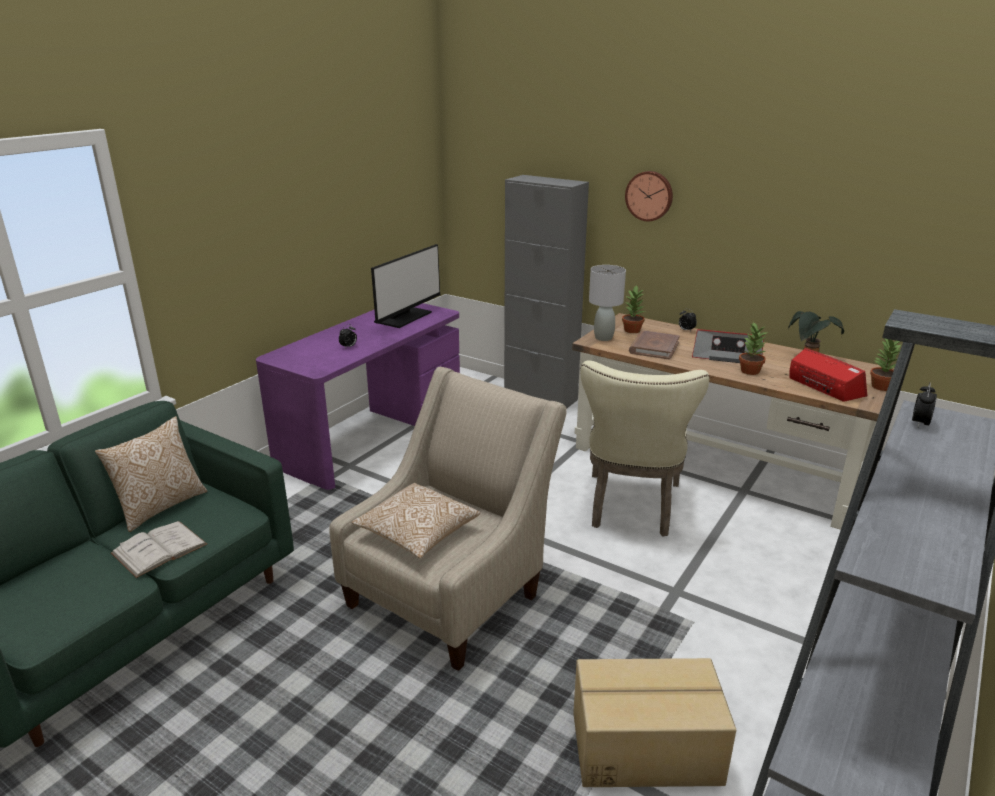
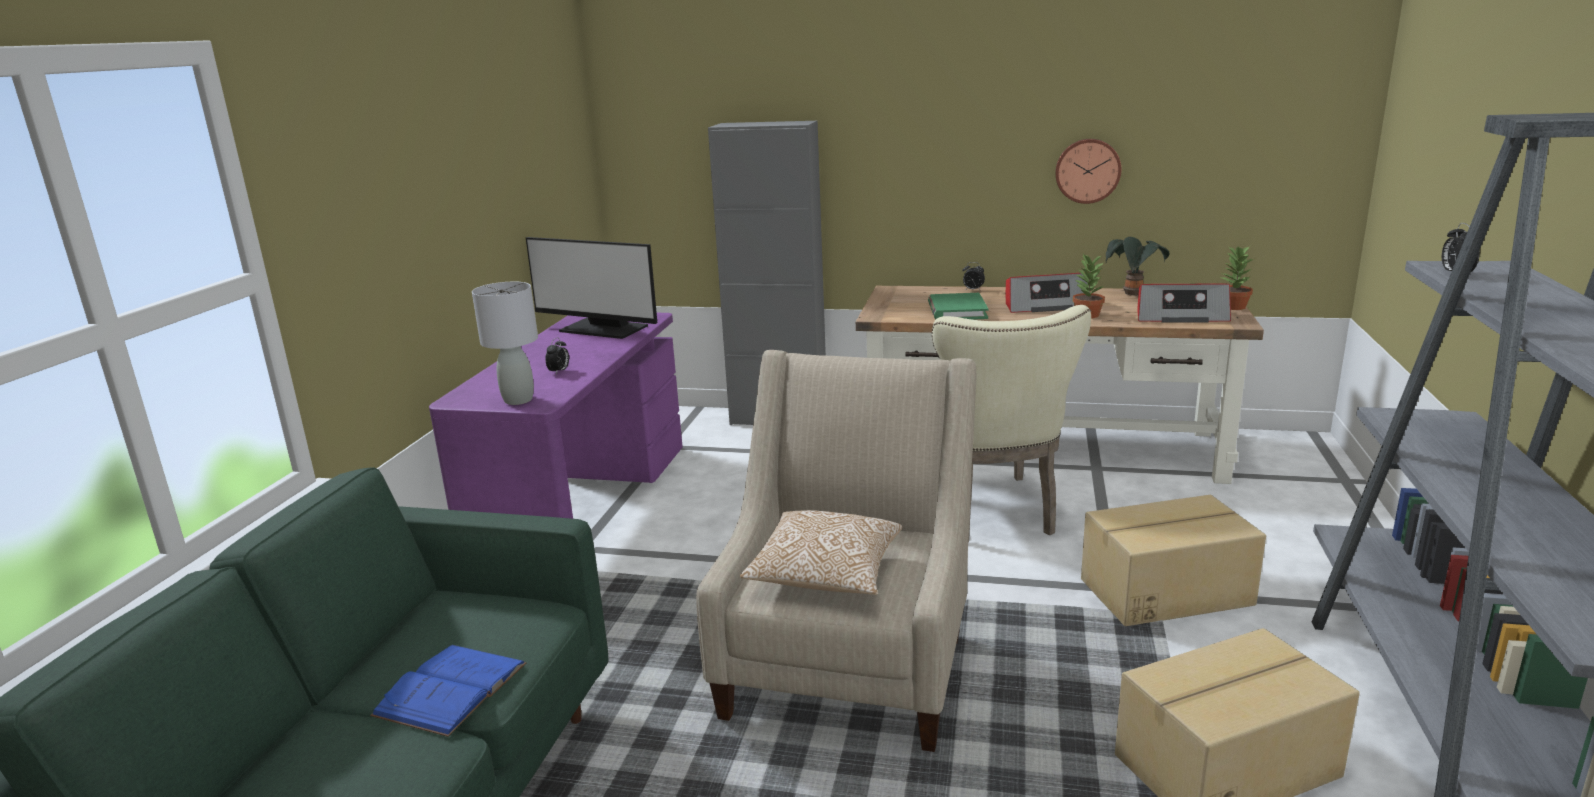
camera: 20 degrees left, 5 degrees down
pillow [95,416,207,532] -> none
white book [111,521,207,578] -> blue book [370,645,526,737]
monitor [371,244,440,328] -> monitor turned 105 degrees clockwise [526,237,657,339]
grey table lamp [589,265,626,341] -> grey table lamp moved to [472,282,538,405]
potted plant [622,286,645,333] -> none
wall clock [625,171,673,221] -> wall clock moved to [1055,139,1121,204]
brown book [629,330,680,360] -> green book [928,293,988,320]
radio [789,348,867,402] -> radio turned 150 degrees clockwise [1138,283,1231,322]
none -> cardboard box [1081,495,1266,626]

